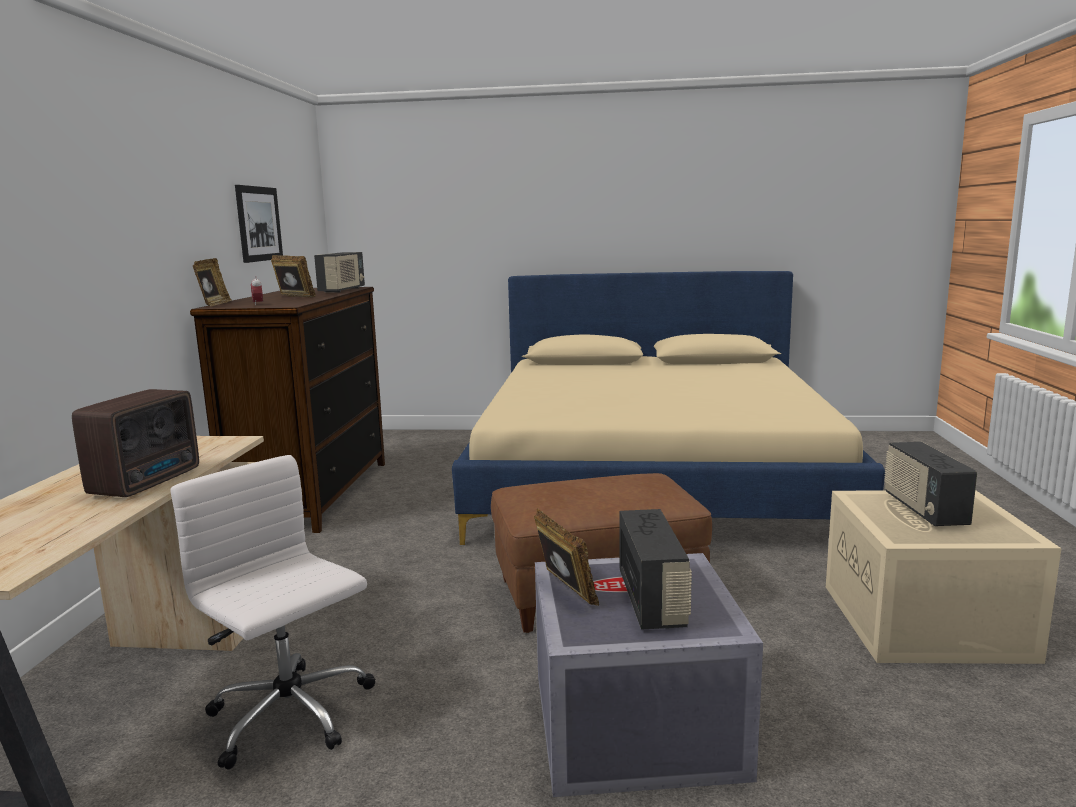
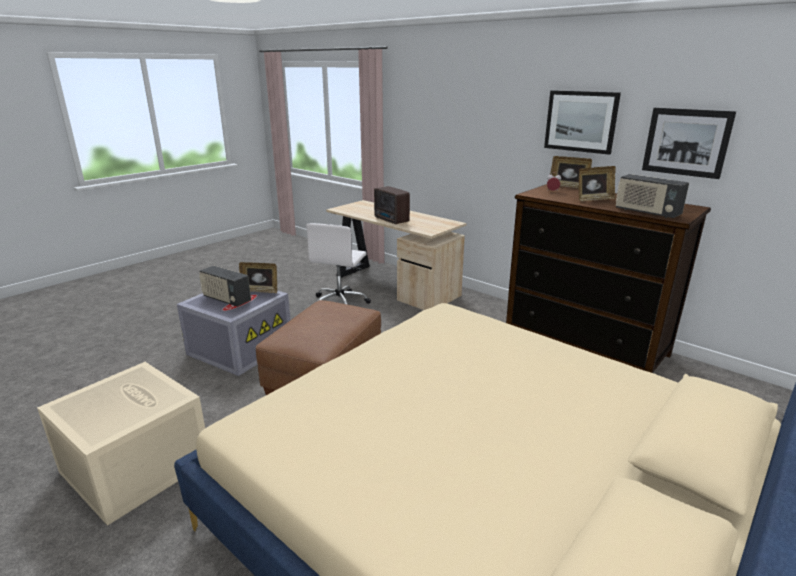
camera: 125 degrees right, 10 degrees up
white office chair [170,455,376,769] -> white office chair turned 120 degrees clockwise [306,223,371,305]
radio [884,442,977,526] -> none
none -> picture [544,90,621,155]

